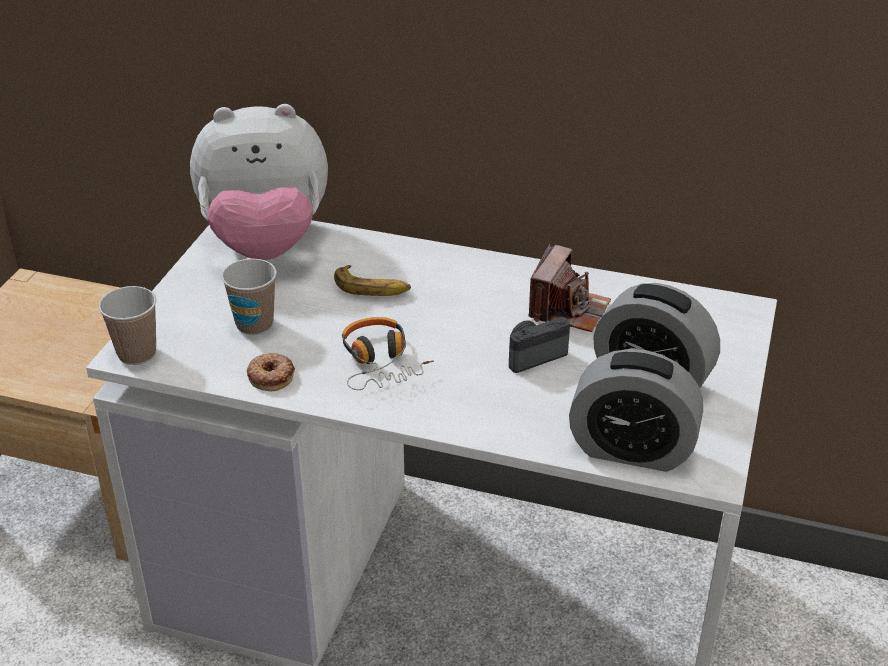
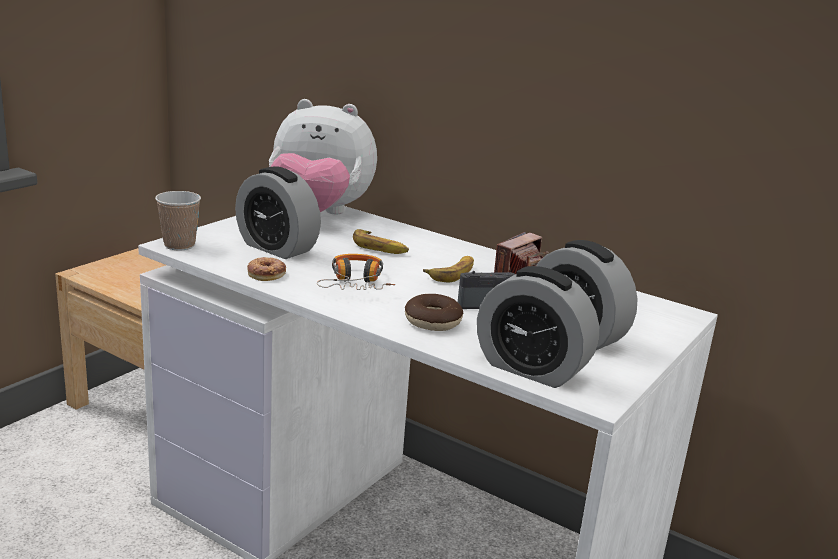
camera: 15 degrees right, 15 degrees down
cup [221,258,277,335] -> alarm clock [235,166,321,259]
none -> donut [405,294,463,331]
none -> banana [423,256,474,283]

